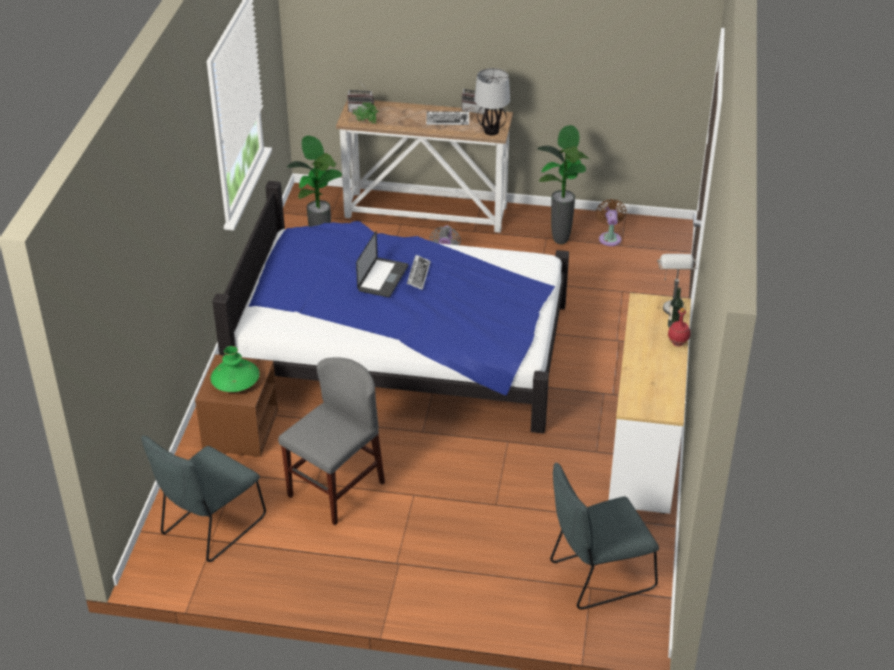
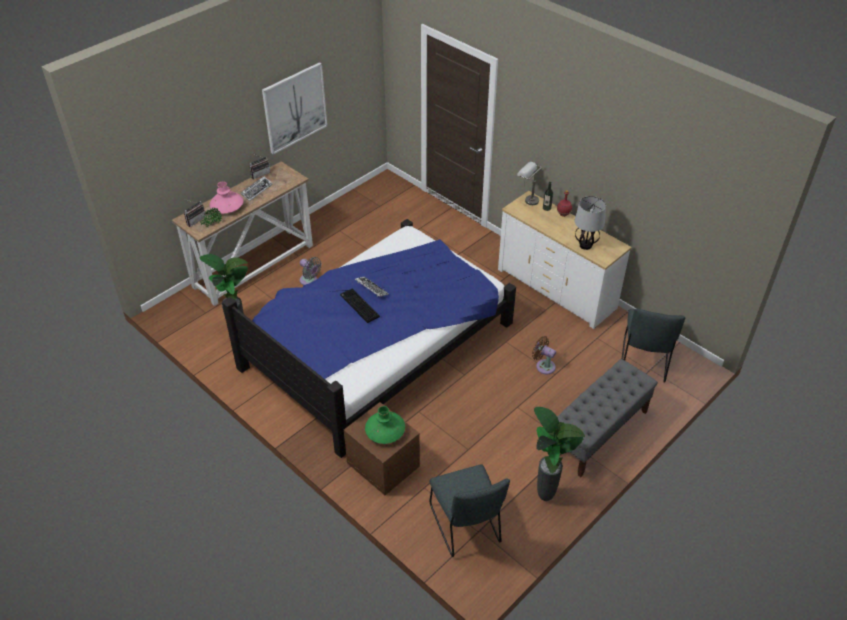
camera: 55 degrees left, 5 degrees up
grey chair [278,357,385,525] -> none
laptop [356,231,408,297] -> keyboard [340,288,380,323]
table lamp [474,68,510,135] -> table lamp moved to [575,196,606,250]
potted plant [537,125,590,244] -> potted plant moved to [534,407,585,501]
brown fan [596,199,627,246] -> brown fan moved to [532,336,556,374]
none -> pink vase [210,181,243,214]
none -> picture [262,62,327,155]
none -> grey bench [557,359,658,477]

